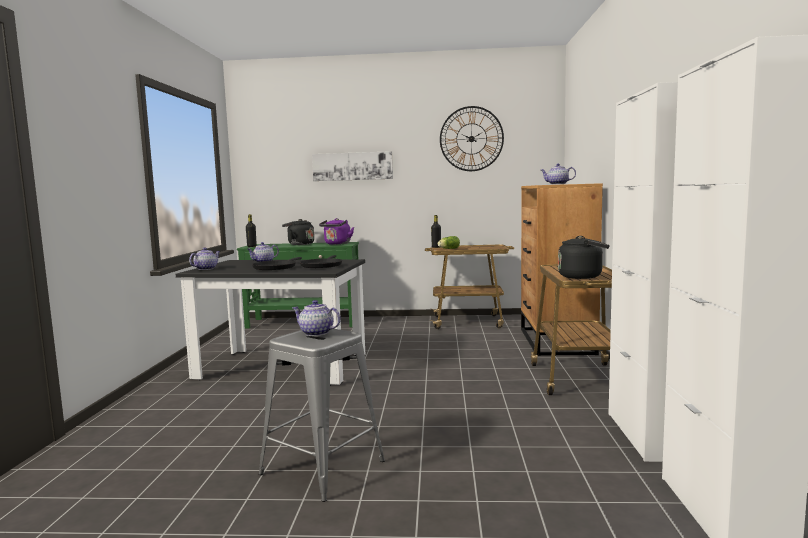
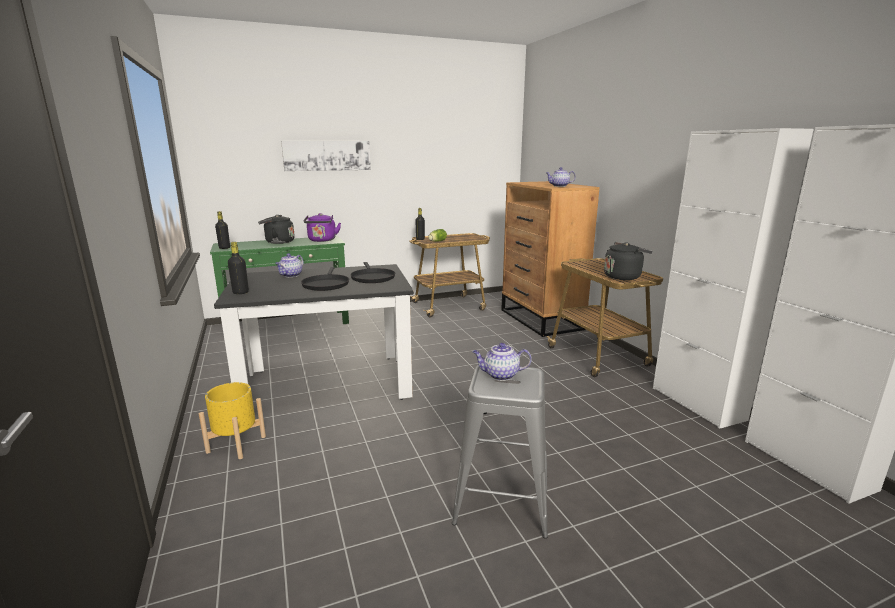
camera: 25 degrees left, 10 degrees up
teapot [189,247,220,270] -> black bottle [228,242,249,294]
wall clock [440,106,504,171] -> none
none -> yellow planter [199,382,266,459]

